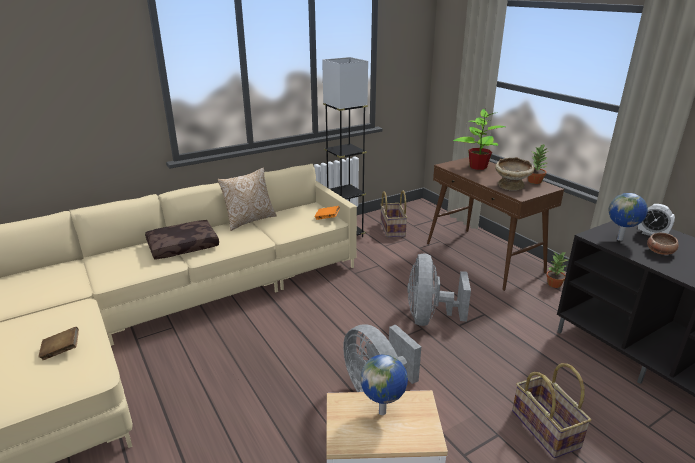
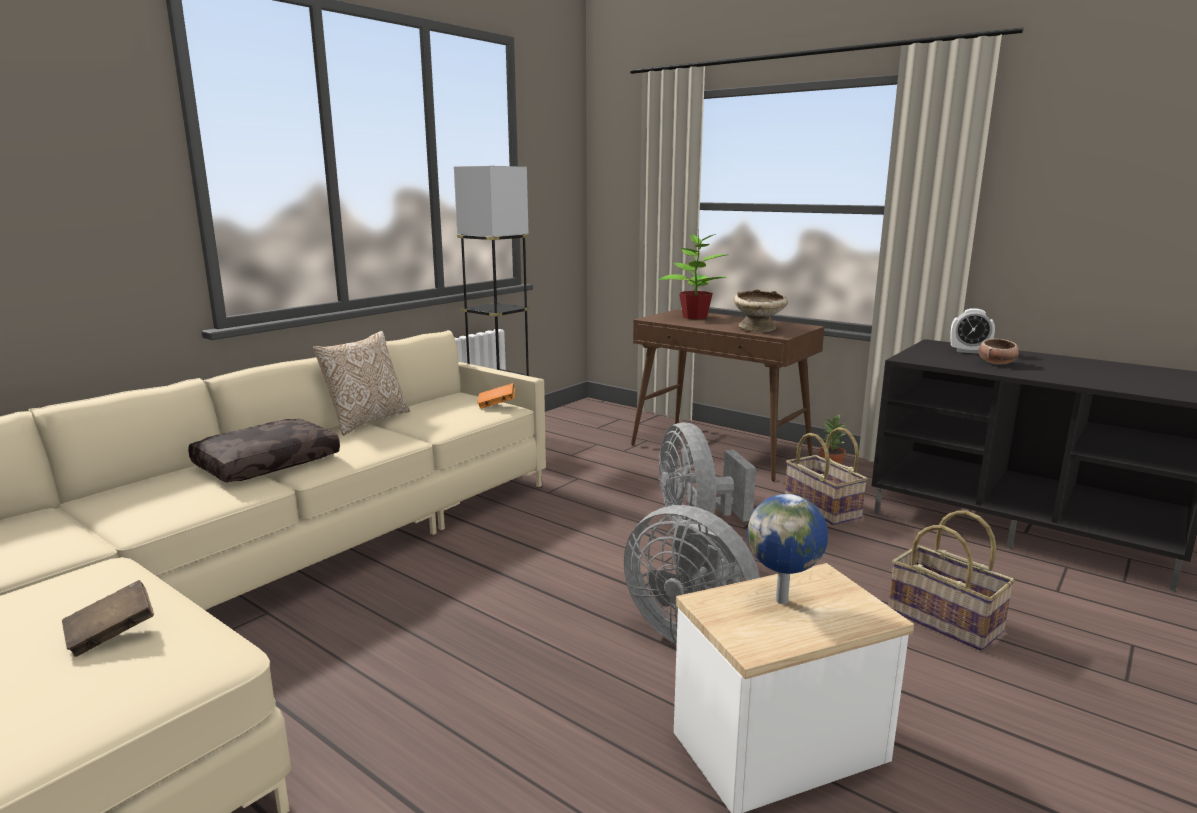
camera: 20 degrees left, 10 degrees down
basket [380,191,408,238] -> basket moved to [785,427,868,526]
potted plant [528,144,548,184] -> none
globe [609,193,648,241] -> none

